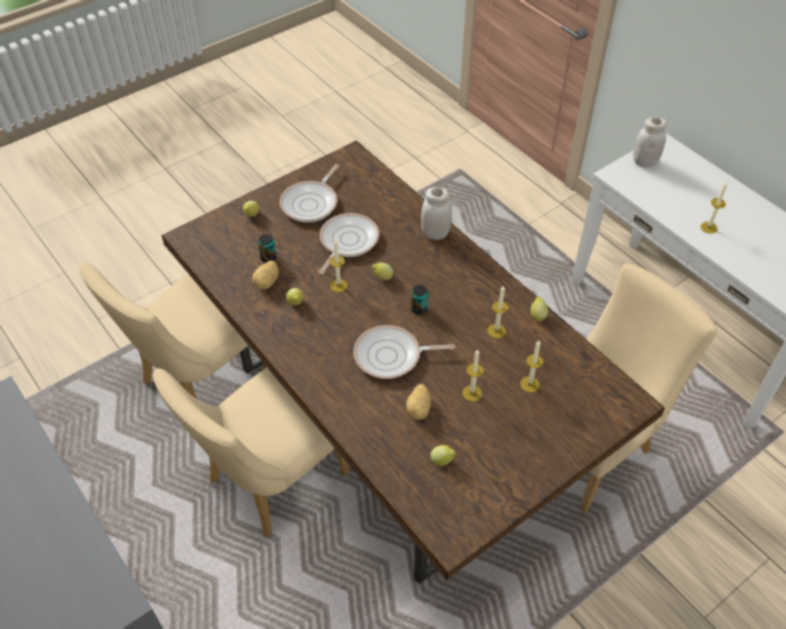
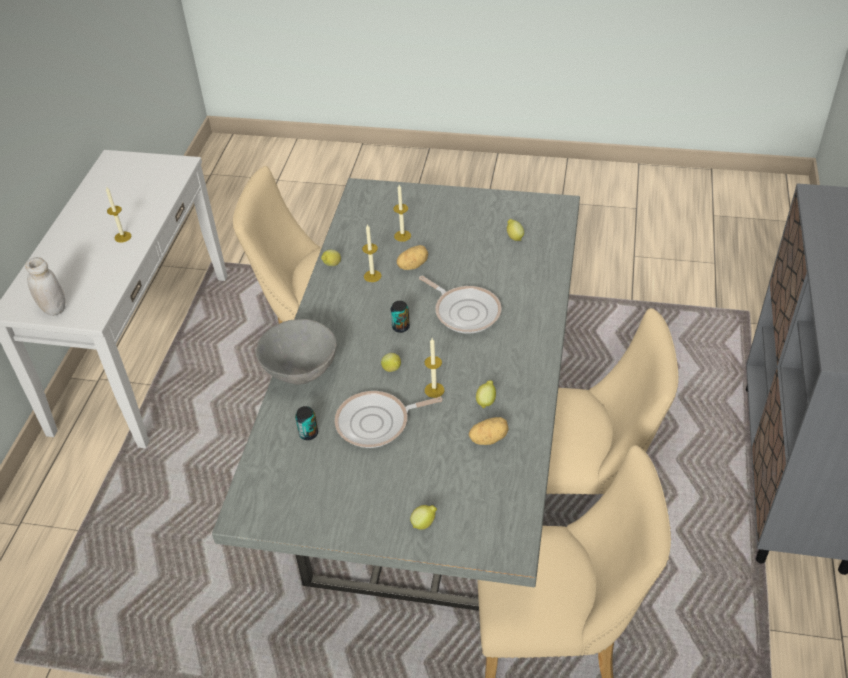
camera: 130 degrees left, 5 degrees down
brown dining table [162,141,665,584] -> grey dining table [212,178,580,611]
can [258,234,277,263] -> can moved to [295,406,318,440]
frying pan [280,164,339,222] -> none
potato [406,384,431,420] -> potato moved to [397,245,428,270]
white jar [421,187,452,240] -> grey bowl [256,319,337,385]
candle [463,349,484,401] -> none

